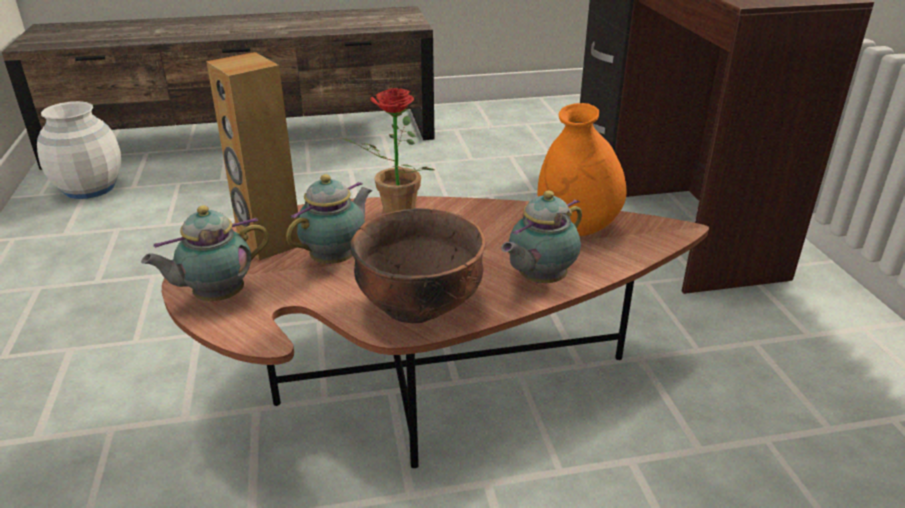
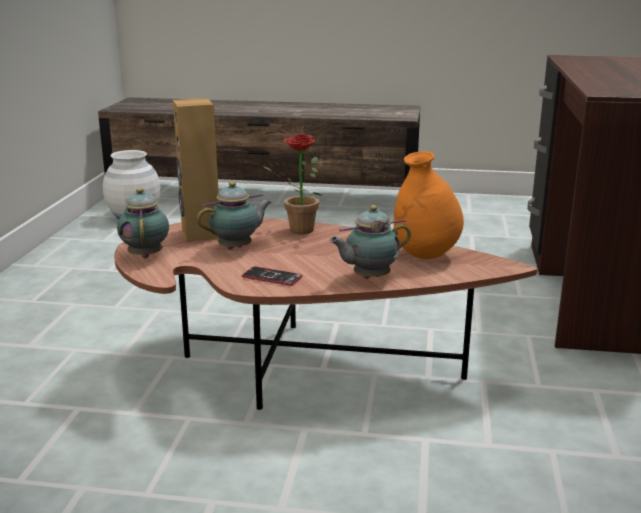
camera: 20 degrees right, 10 degrees down
teapot [141,206,269,301] -> teapot turned 90 degrees clockwise [117,188,169,258]
brown bowl [350,208,486,323] -> phone [242,267,303,286]

